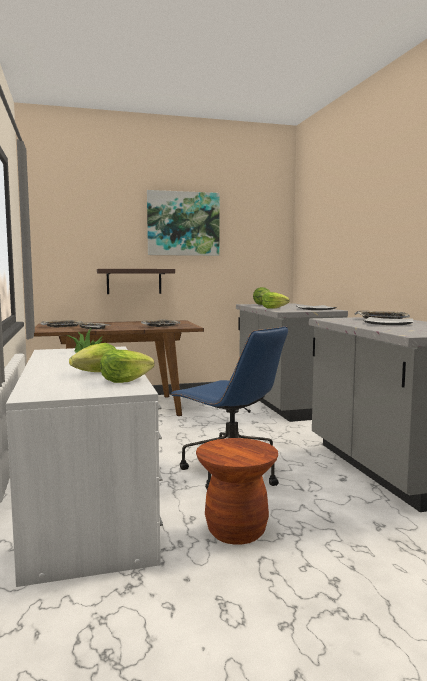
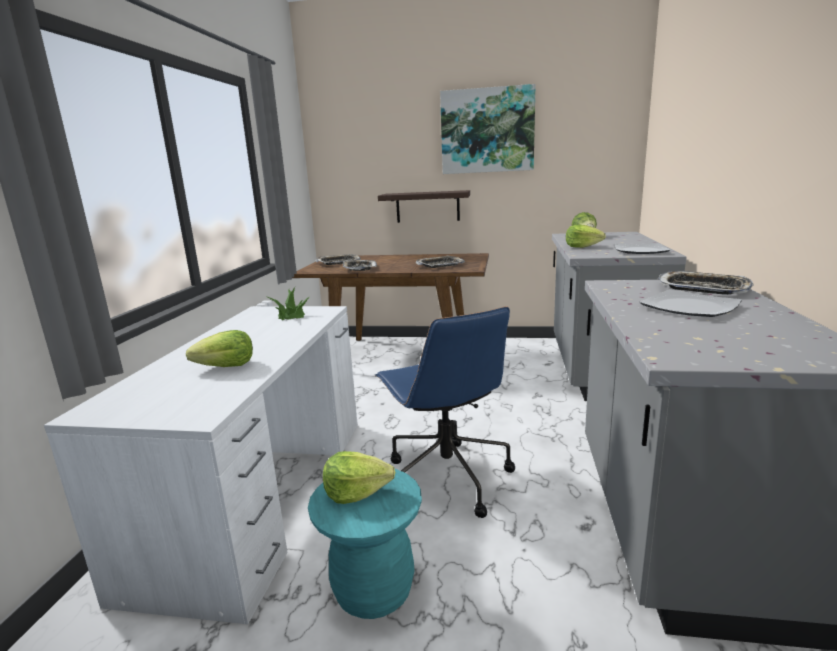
camera: 25 degrees right, 10 degrees up
lettuce [100,349,154,383] -> lettuce moved to [323,451,395,504]
brown stool [196,438,278,545] -> turquoise stool [308,469,422,619]

